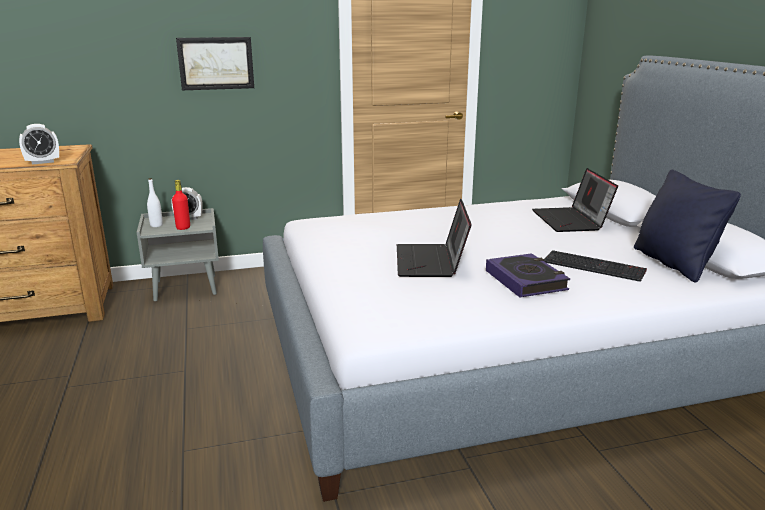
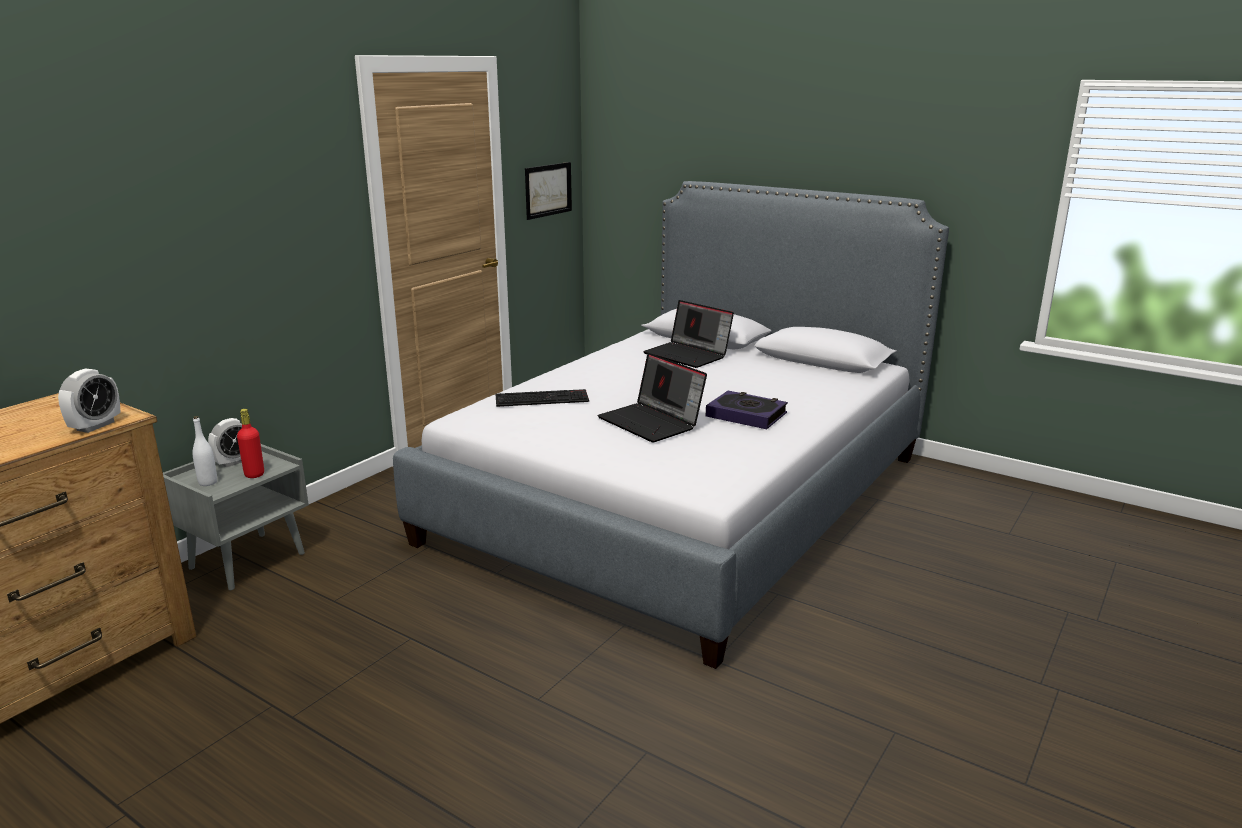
camera: 40 degrees left, 0 degrees up
picture [176,37,254,90] -> picture moved to [525,162,572,220]
keyboard [544,250,647,282] -> keyboard moved to [496,389,589,407]
black pillow [634,170,741,283] -> none

